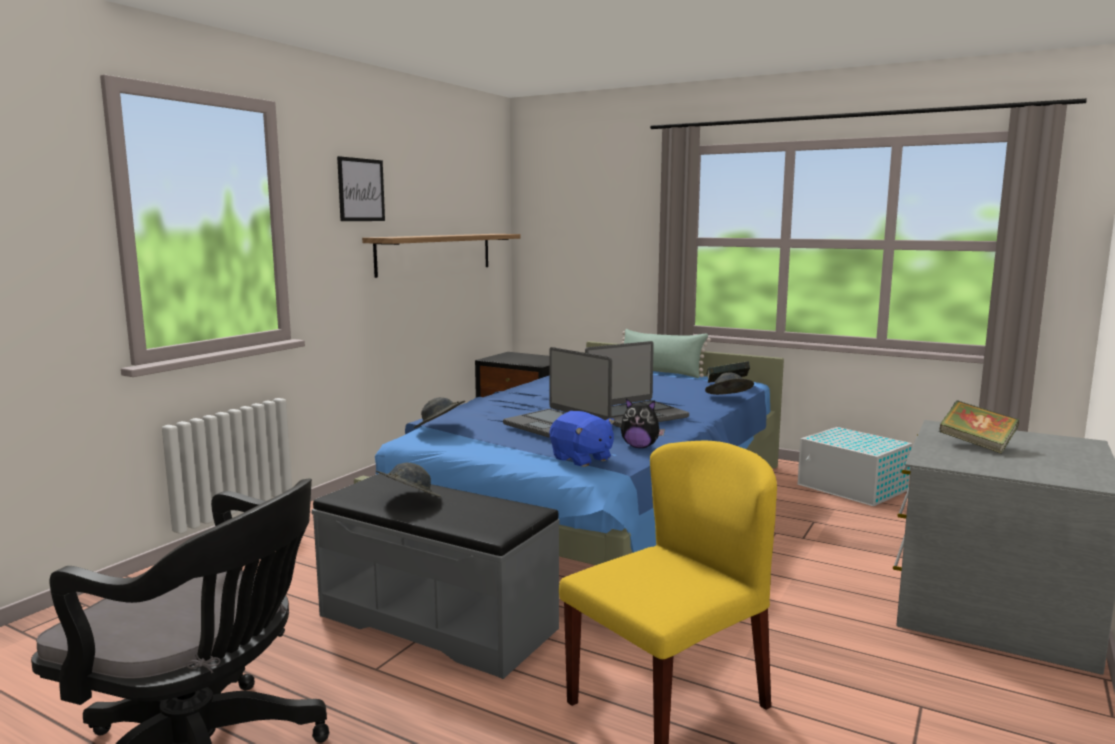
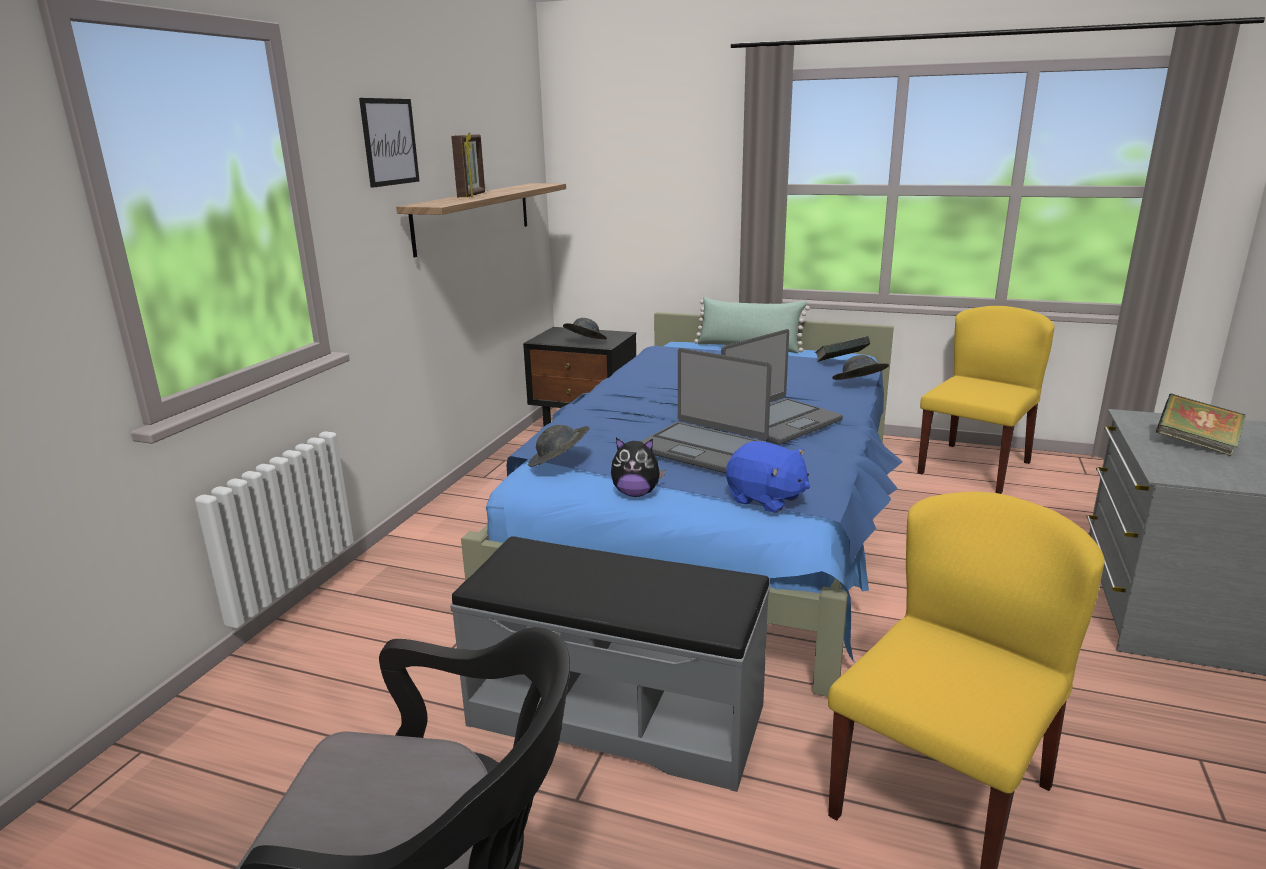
camera: 10 degrees left, 10 degrees up
grey hat [376,463,441,497] -> grey hat moved to [563,318,607,340]
plush toy [621,399,665,448] -> plush toy moved to [611,438,665,497]
white storage box [797,427,913,506] -> yellow chair [918,306,1054,494]
none -> picture frame [451,132,485,198]

